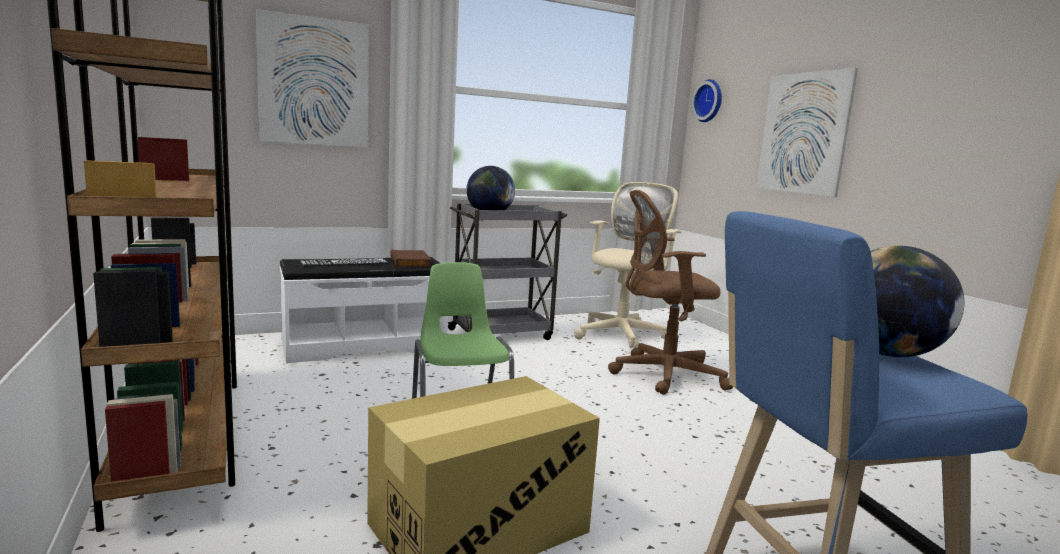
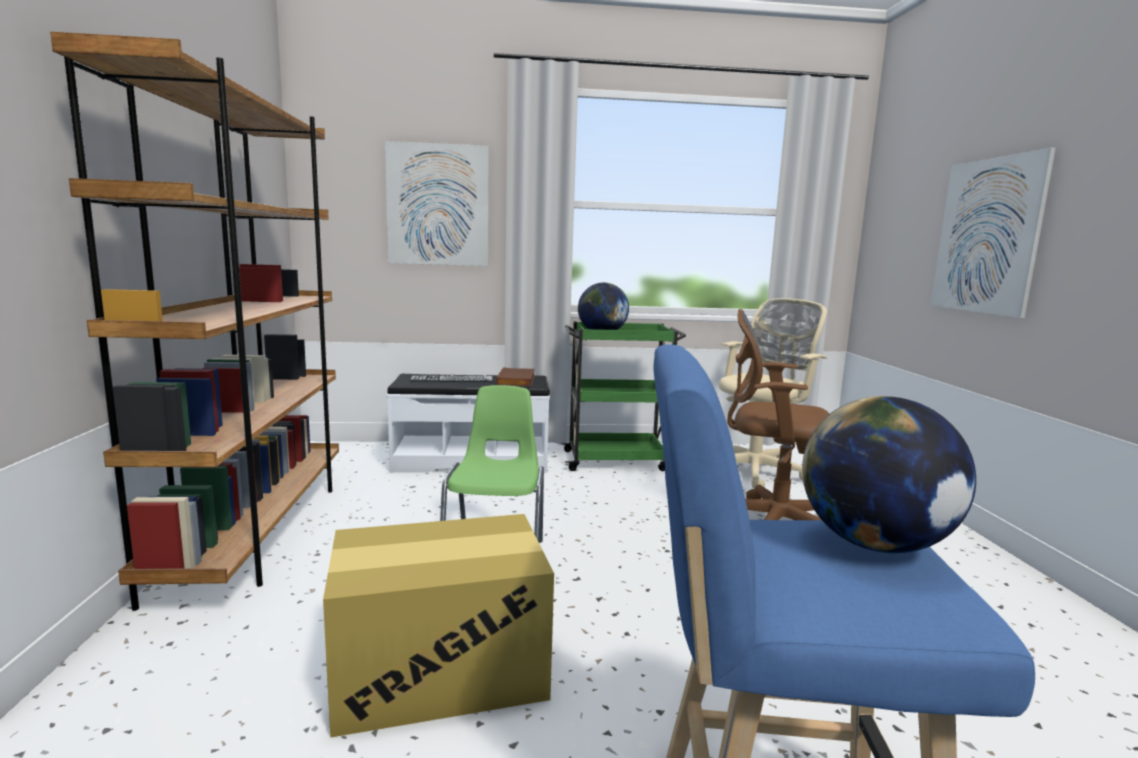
camera: 20 degrees right, 0 degrees up
grey cart [448,203,568,340] -> green cart [561,322,686,471]
wall clock [692,79,722,122] -> none

